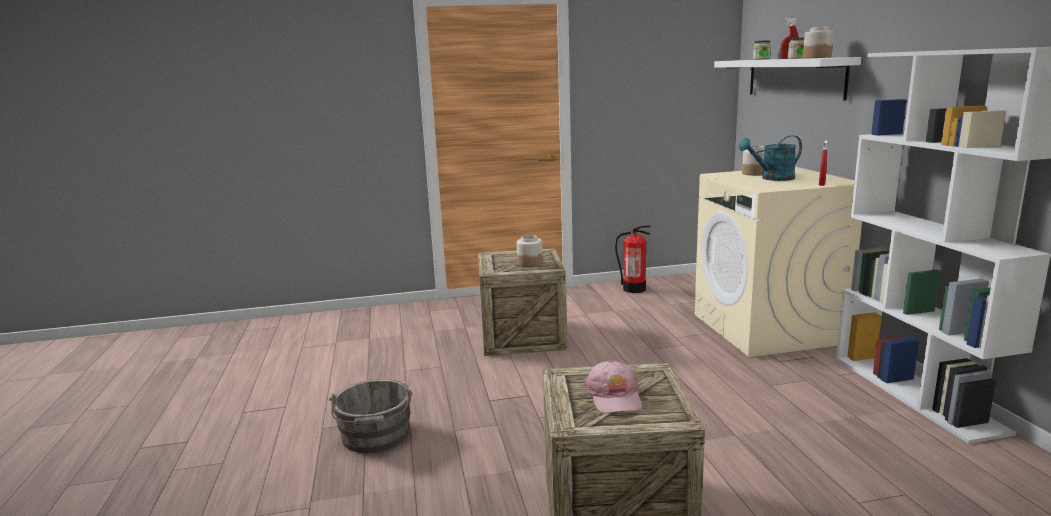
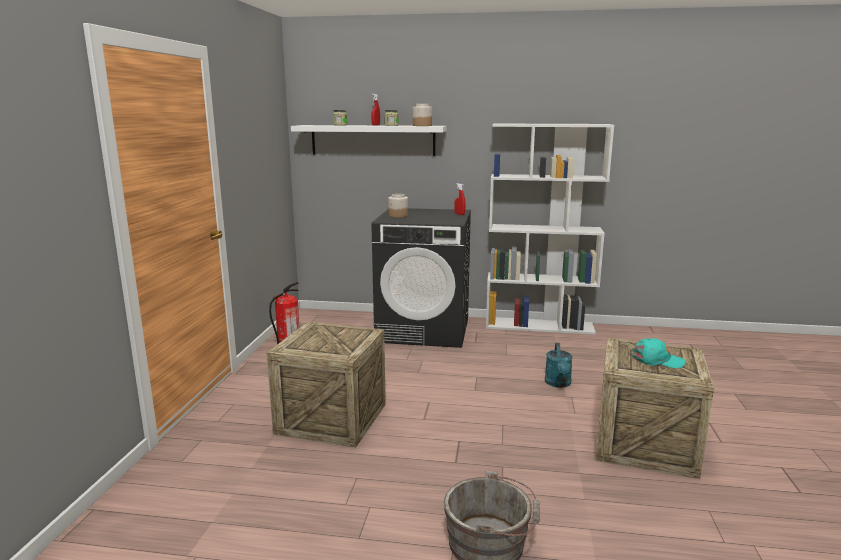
camera: 70 degrees left, 0 degrees up
jar [517,235,543,267] -> none
pink cap [585,360,642,413] -> turquoise cap [632,338,685,368]
beige washing machine [694,167,862,357] -> black washing machine [371,208,471,348]
turquoise watering can [739,135,802,181] -> turquoise watering can moved to [545,343,573,388]

